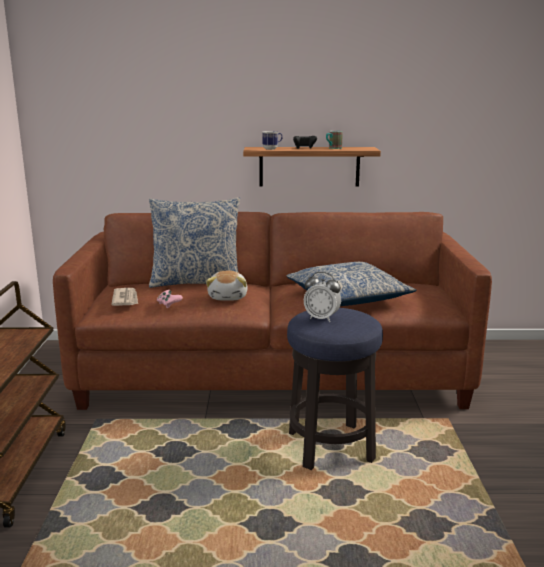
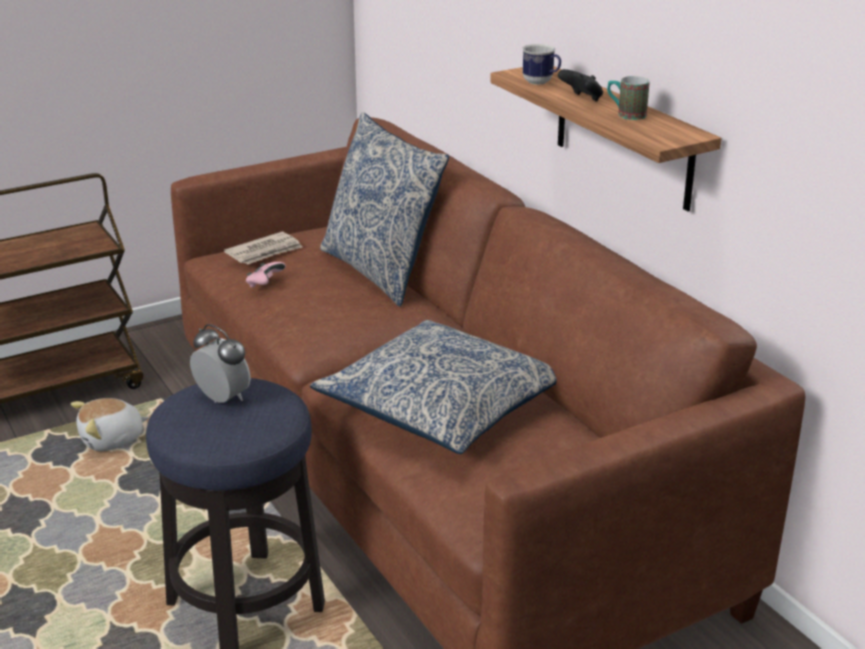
camera: 60 degrees right, 10 degrees up
plush toy [206,271,248,301] -> plush toy moved to [71,398,150,451]
alarm clock [304,272,341,322] -> alarm clock turned 135 degrees clockwise [190,324,251,403]

